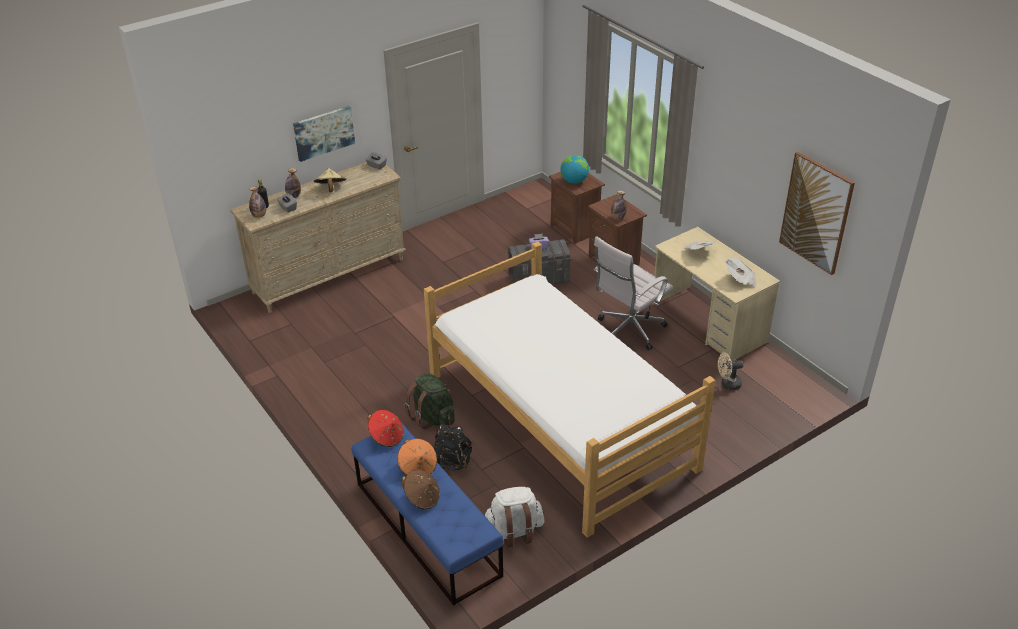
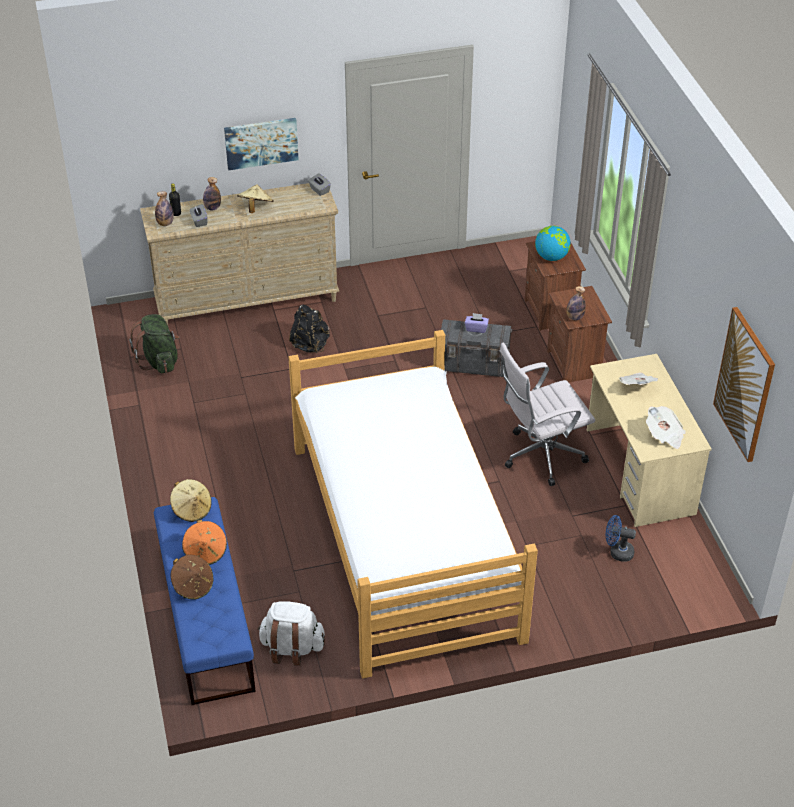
camera: 20 degrees right, 5 degrees up
red hat [367,410,404,447] -> beige hat [170,479,212,522]
green backpack [405,373,455,429] -> green backpack moved to [129,314,179,373]
black backpack [434,424,472,471] -> black backpack moved to [289,305,330,353]
beige fan [718,353,744,390] -> blue fan [606,515,636,562]

